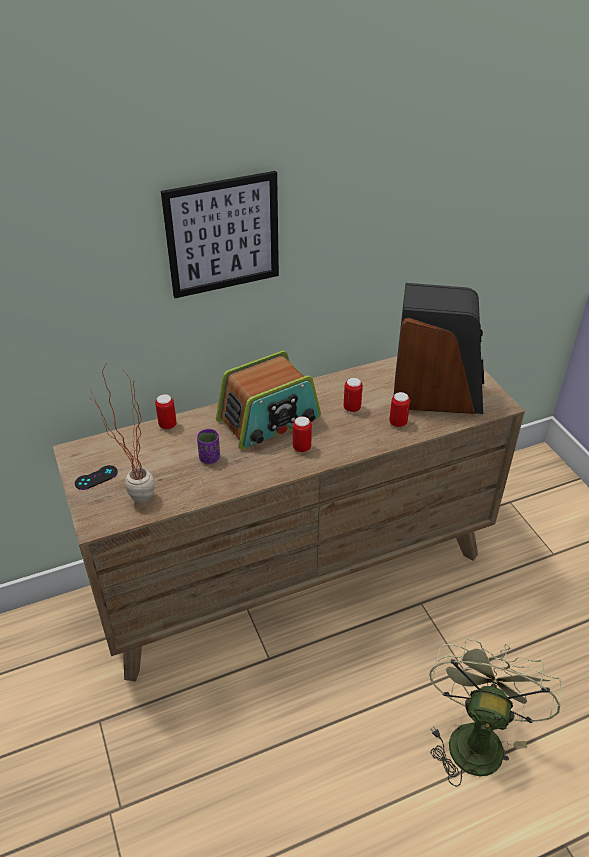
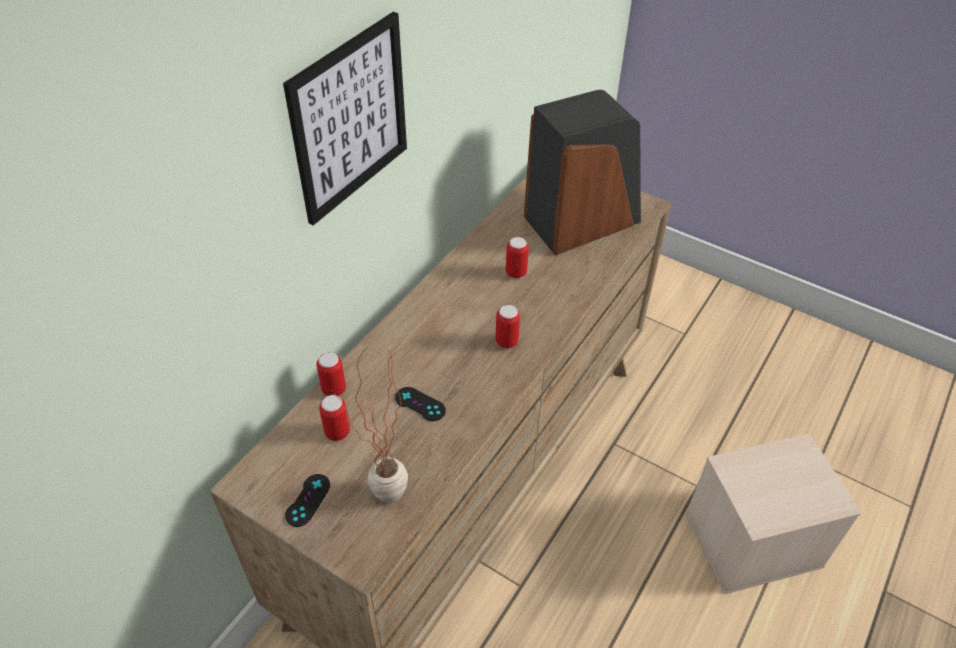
camera: 35 degrees left, 5 degrees up
purple cup [197,429,220,464] -> black game controller [395,387,446,421]
radio [216,350,321,450] -> none
can [389,392,410,427] -> can moved to [319,395,350,441]
green fan [429,638,562,787] -> beige storage box [685,433,862,594]

